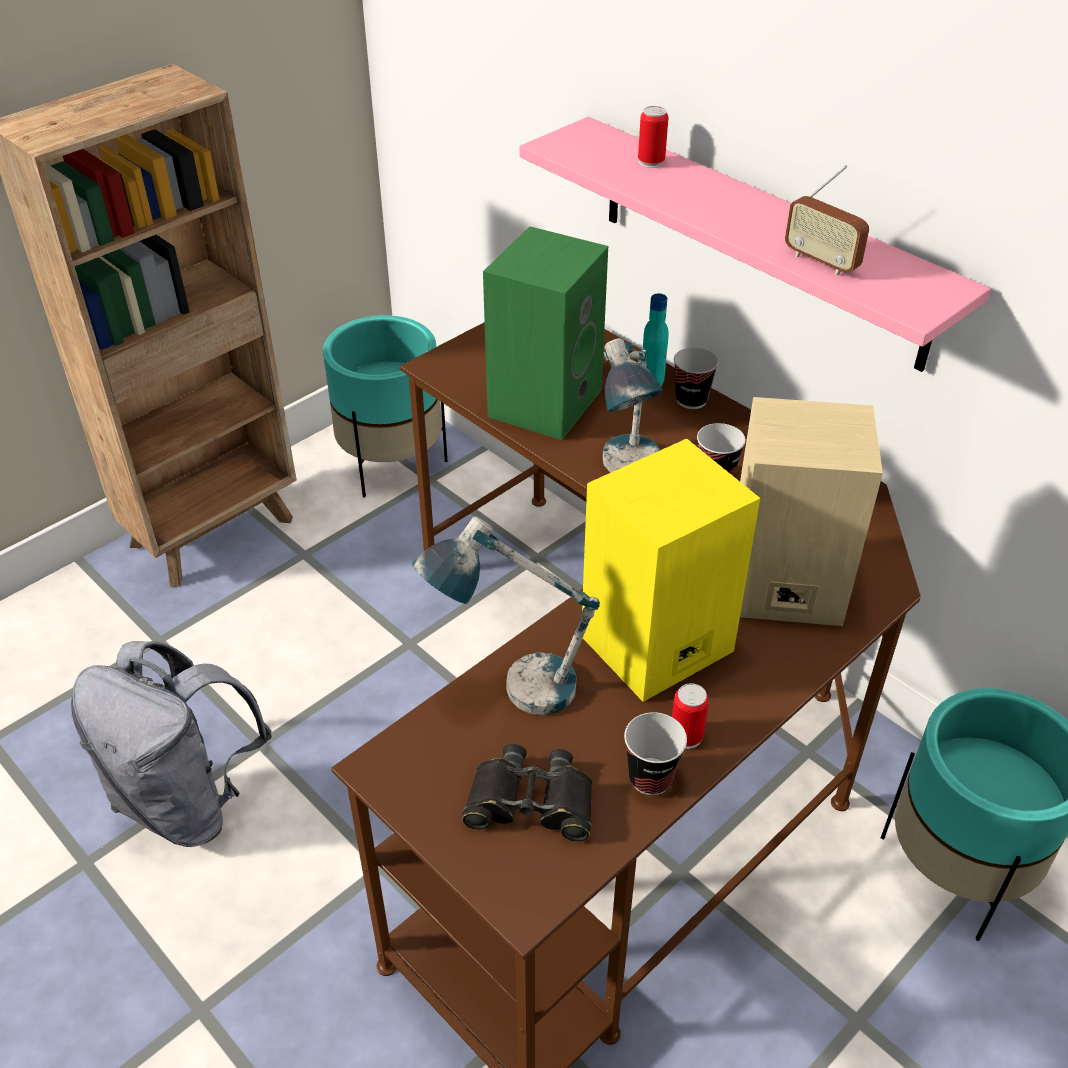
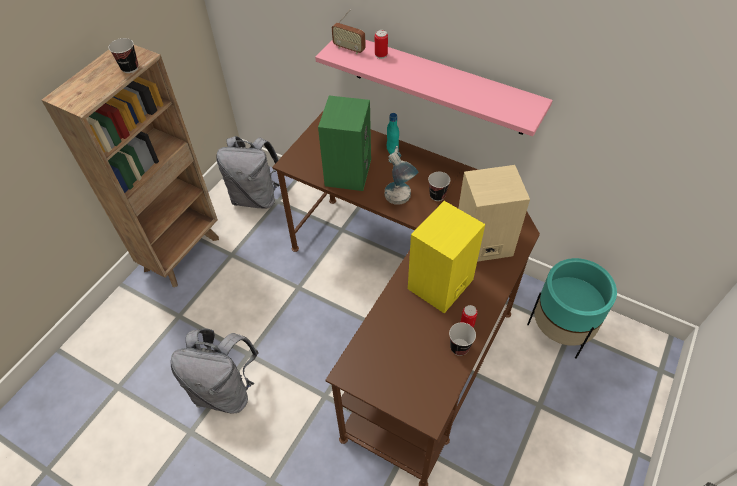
camera: 15 degrees left, 10 degrees up
turquoise planter [323,315,447,498] -> grey backpack [216,136,280,209]
table lamp [412,517,600,715] -> none
black binoculars [462,744,593,842] -> none
cup [674,347,719,409] -> cup moved to [109,38,138,73]
radio [785,165,869,275] -> radio moved to [332,9,366,54]

